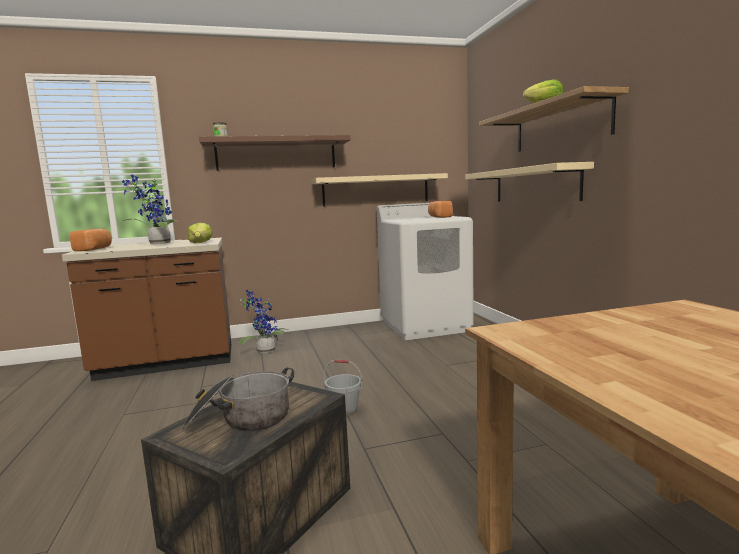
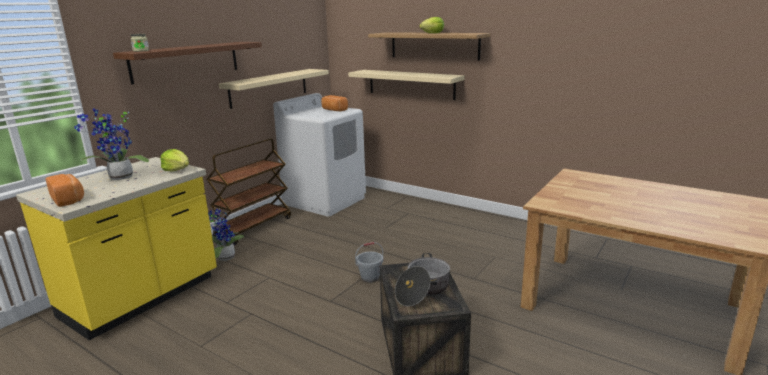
camera: 40 degrees left, 10 degrees up
brown counter [62,238,231,381] -> yellow counter [16,157,217,340]
none -> brown cart [206,138,291,245]

